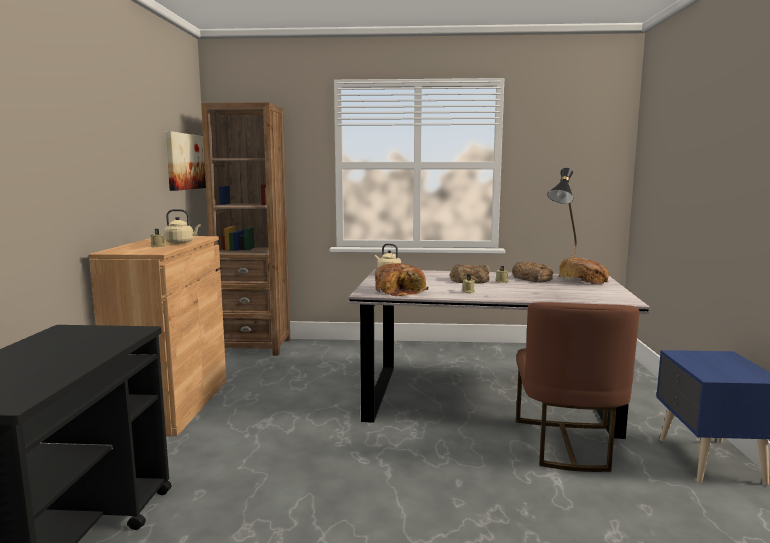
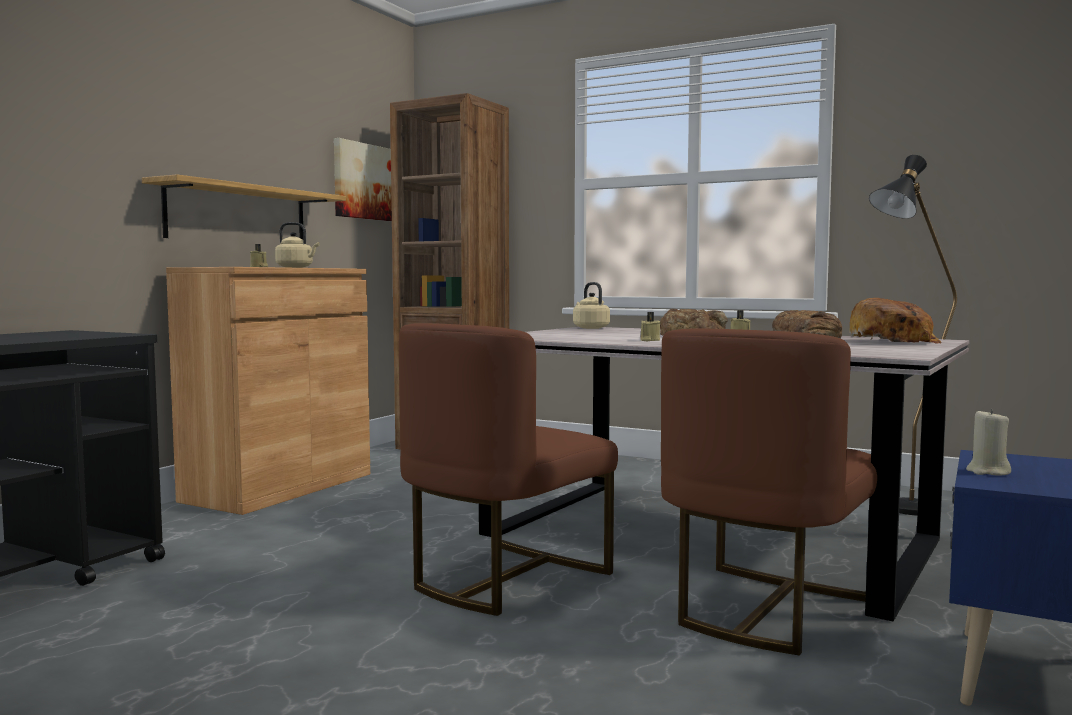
camera: 25 degrees right, 5 degrees down
bread [375,263,429,297] -> none
none -> shelf [142,174,346,239]
none -> brown chair [399,323,618,616]
none -> beige candle [966,409,1011,475]

